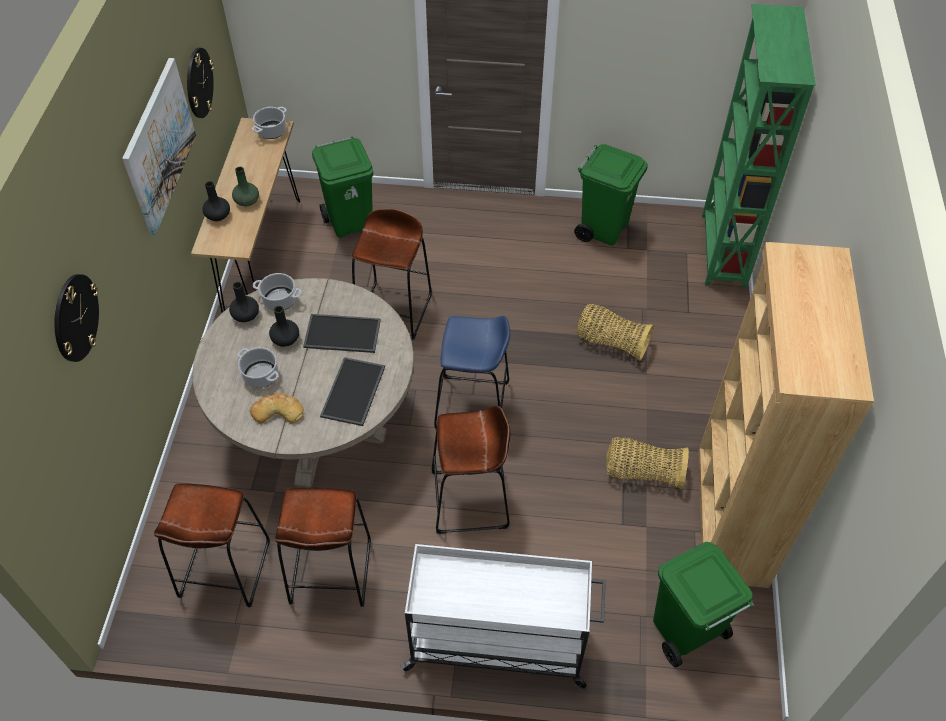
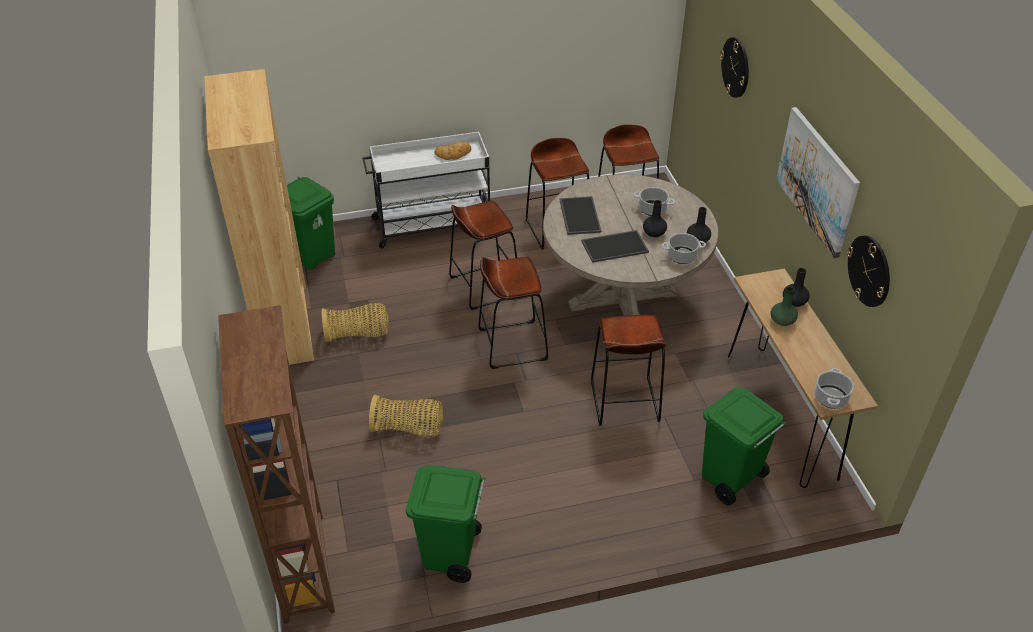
camera: 160 degrees right, 10 degrees down
bread [250,393,304,424] -> bread moved to [435,141,471,160]
blue stool [434,316,510,429] -> brown stool [478,257,548,369]
green bookcase [702,4,816,289] -> brown bookcase [218,305,335,623]

